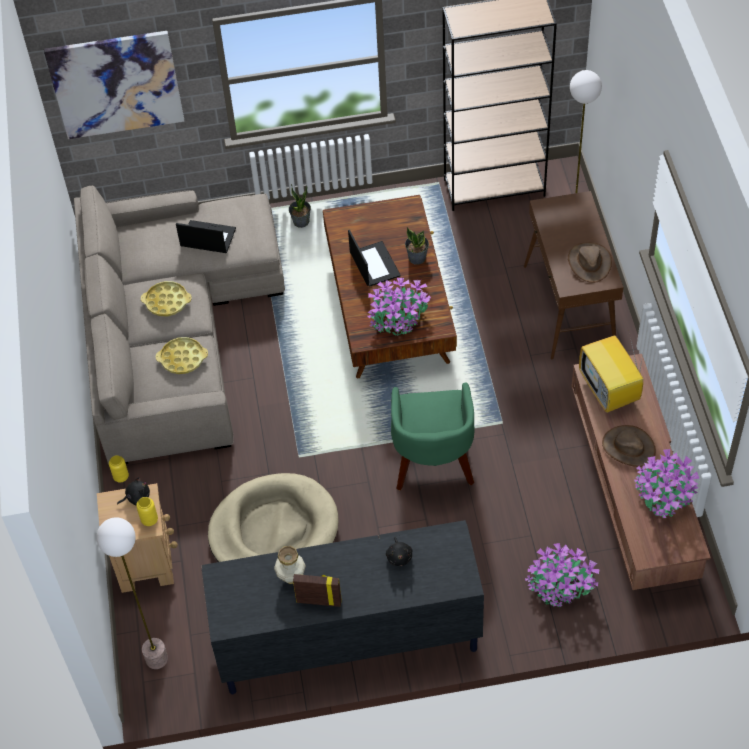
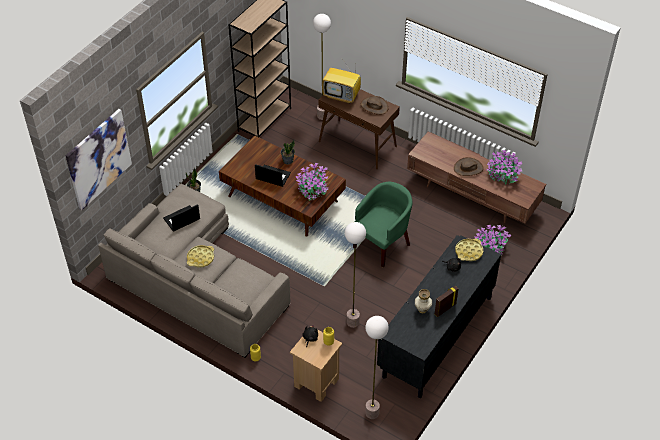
camera: 50 degrees left, 5 degrees down
yellow tray [156,337,208,374] -> yellow tray moved to [455,239,483,261]
beige dog bed [208,473,339,562] -> floor lamp [345,222,366,328]
green armchair [391,382,474,490] -> green armchair turned 90 degrees counterclockwise [353,182,412,267]
television [579,335,644,413] -> television moved to [322,59,361,104]

